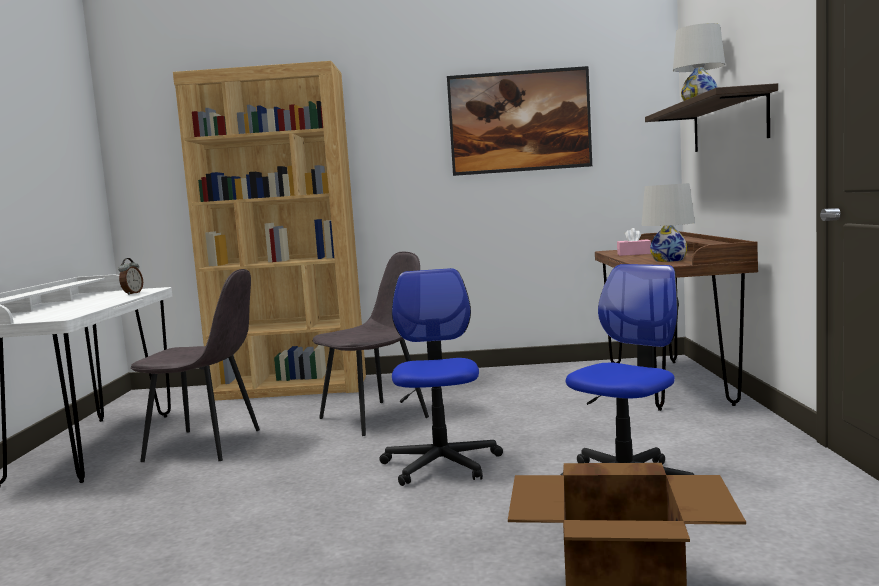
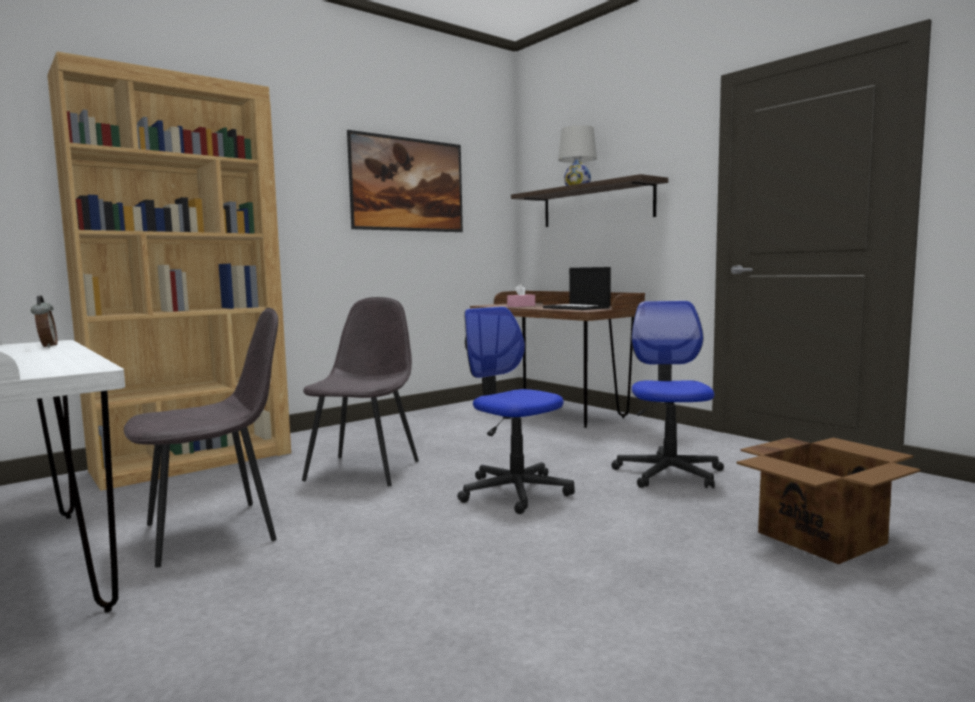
camera: 40 degrees left, 0 degrees up
white table lamp [641,183,695,262] -> laptop [543,267,611,310]

